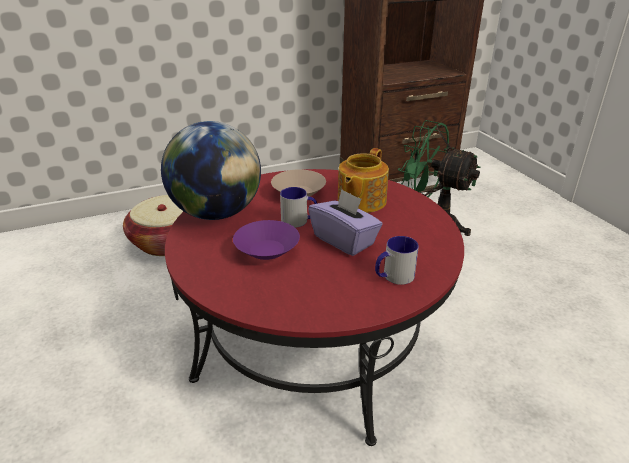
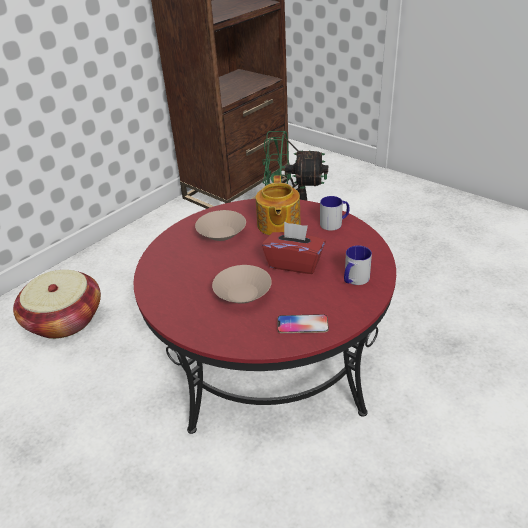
camera: 25 degrees left, 5 degrees up
globe [161,121,261,220] -> none
purple bowl [233,220,300,260] -> beige bowl [212,265,272,304]
mug [280,187,317,228] -> mug moved to [320,196,349,230]
purple tissue box [308,189,383,256] -> red tissue box [262,222,326,274]
none -> phone [277,314,329,333]

